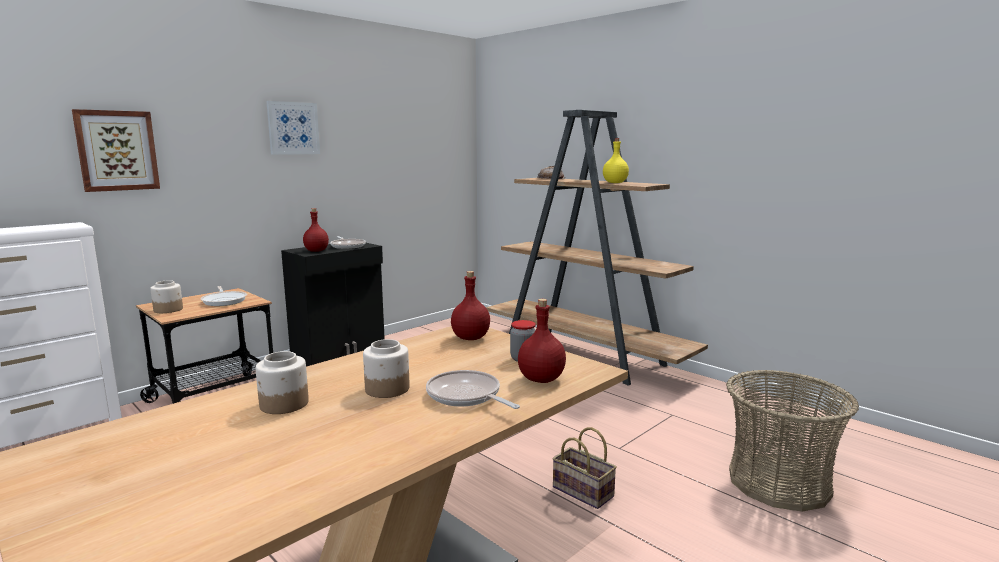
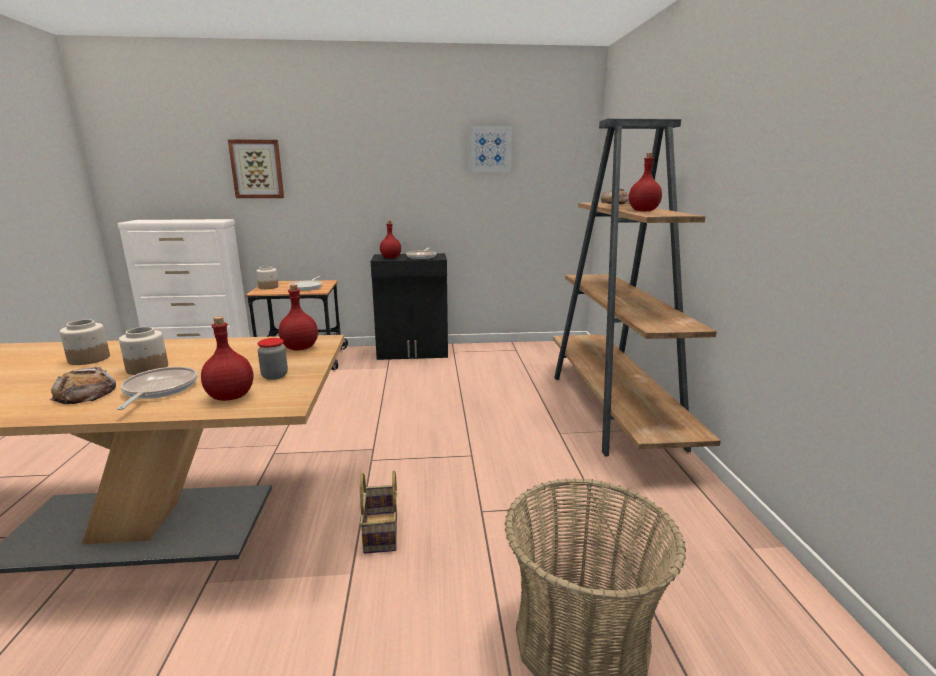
camera: 40 degrees right, 5 degrees up
picture [266,101,320,155] -> picture moved to [469,126,512,172]
yellow bottle [603,138,629,183] -> red bottle [629,153,662,211]
none -> bread [50,367,116,404]

